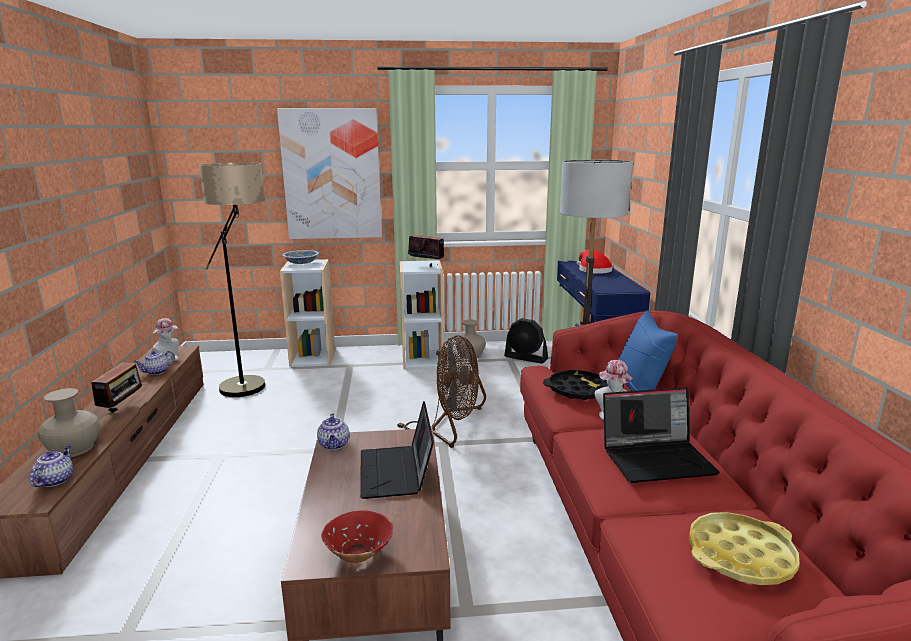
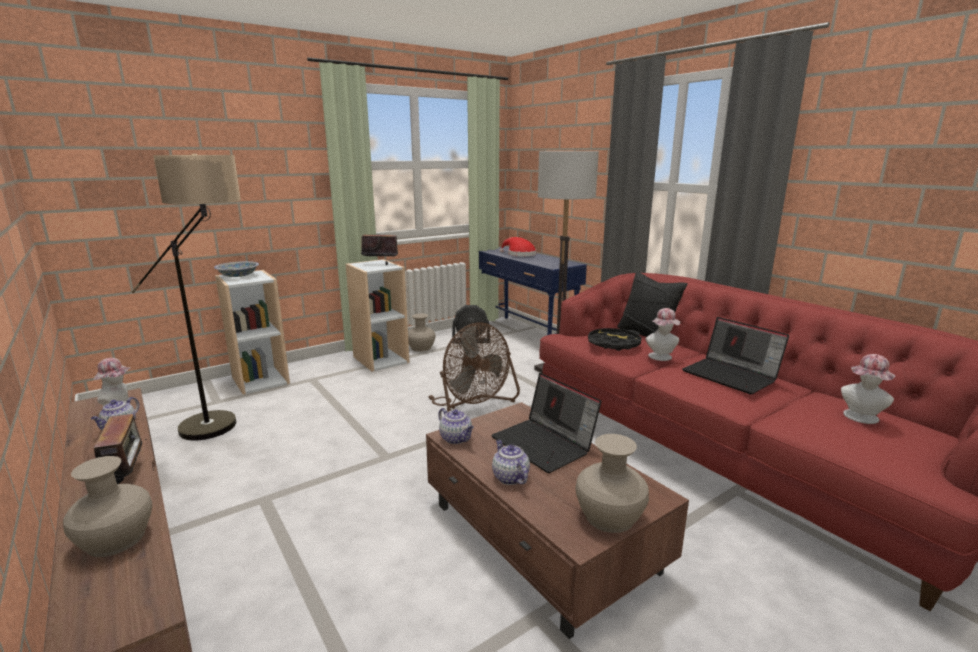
camera: 30 degrees left, 0 degrees up
teapot [30,446,73,487] -> teapot moved to [492,440,530,485]
picture [277,108,382,239] -> none
red bowl [321,510,393,563] -> beige vase [575,434,649,533]
brown fan [398,335,486,448] -> brown fan turned 60 degrees clockwise [429,322,520,412]
laptop [603,387,720,483] -> laptop turned 90 degrees clockwise [682,317,789,394]
blue pillow [618,310,678,391] -> black pillow [617,272,688,337]
yellow tray [689,512,800,585] -> hat [841,354,896,424]

